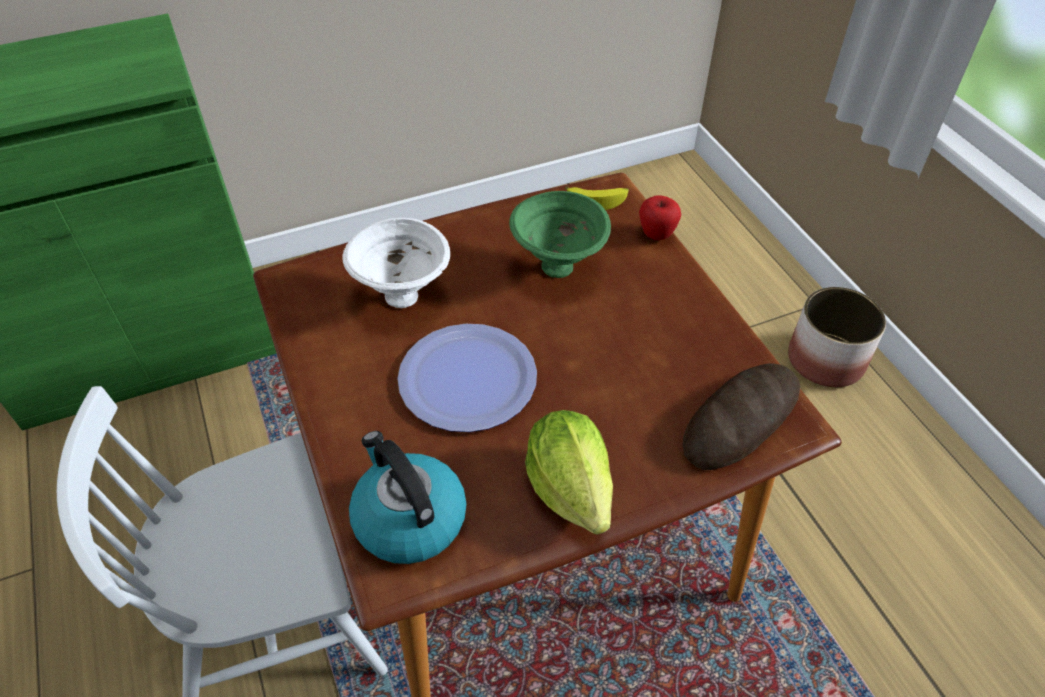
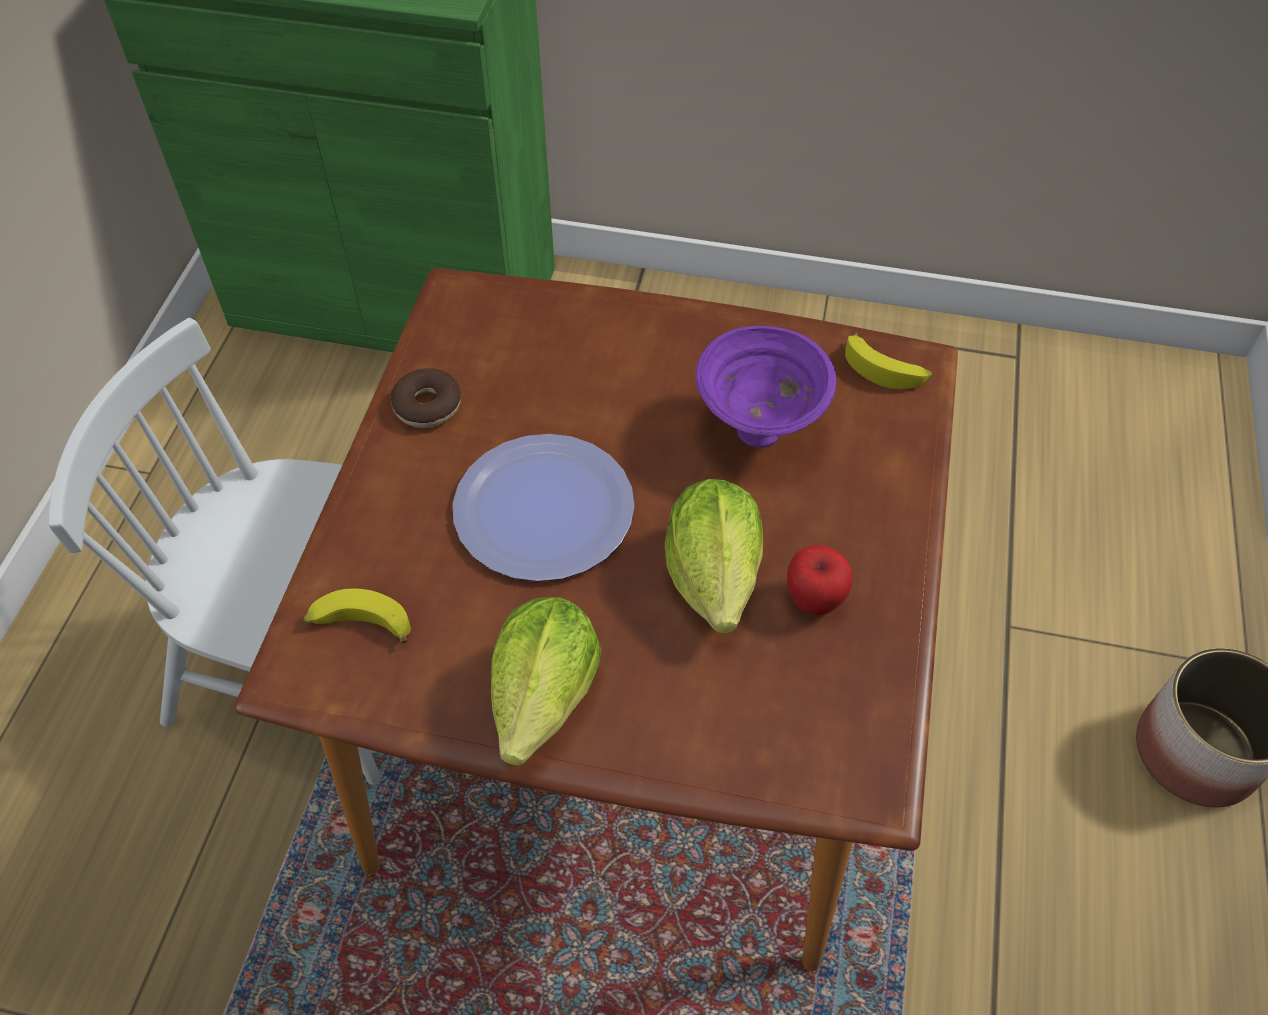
camera: 35 degrees right, 5 degrees up
white bowl [343,218,450,308] -> none
kettle [349,431,467,564] -> banana [303,589,411,643]
green bowl [509,191,611,278] -> purple bowl [695,326,836,448]
apple [639,195,681,240] -> apple moved to [787,545,853,616]
bread [683,364,800,470] -> none
none -> donut [391,368,461,428]
none -> lettuce [665,479,763,633]

